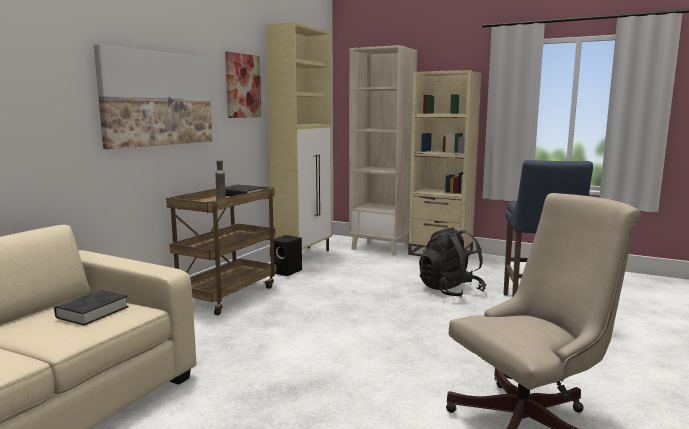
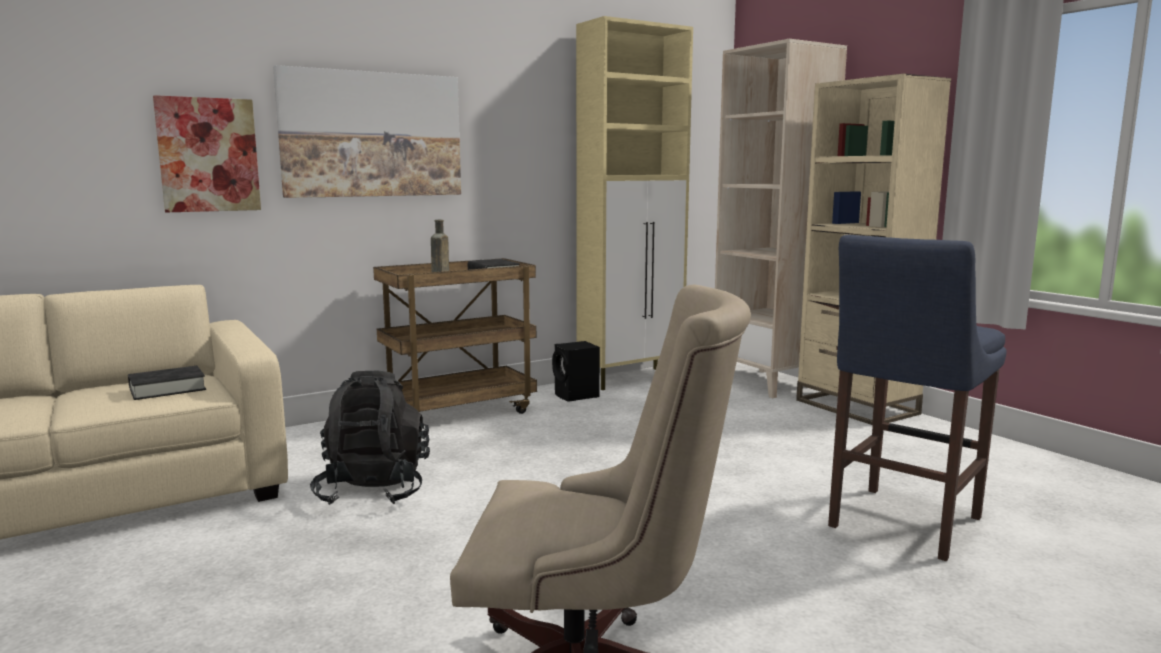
camera: 30 degrees right, 0 degrees up
picture [225,51,262,118] -> picture moved to [153,95,261,212]
black backpack [419,228,486,297] -> black backpack moved to [310,370,430,505]

